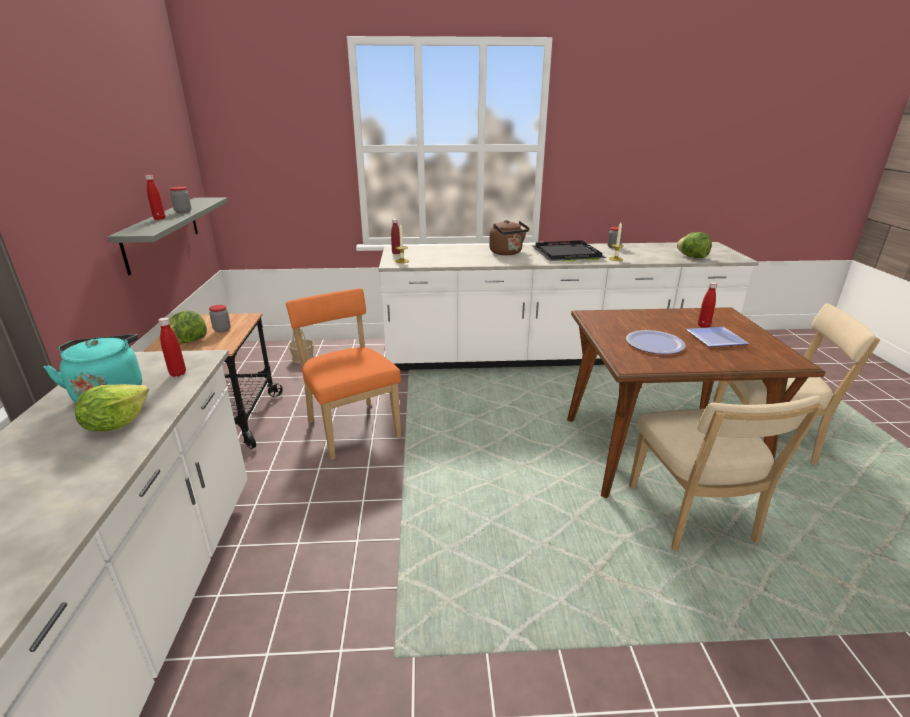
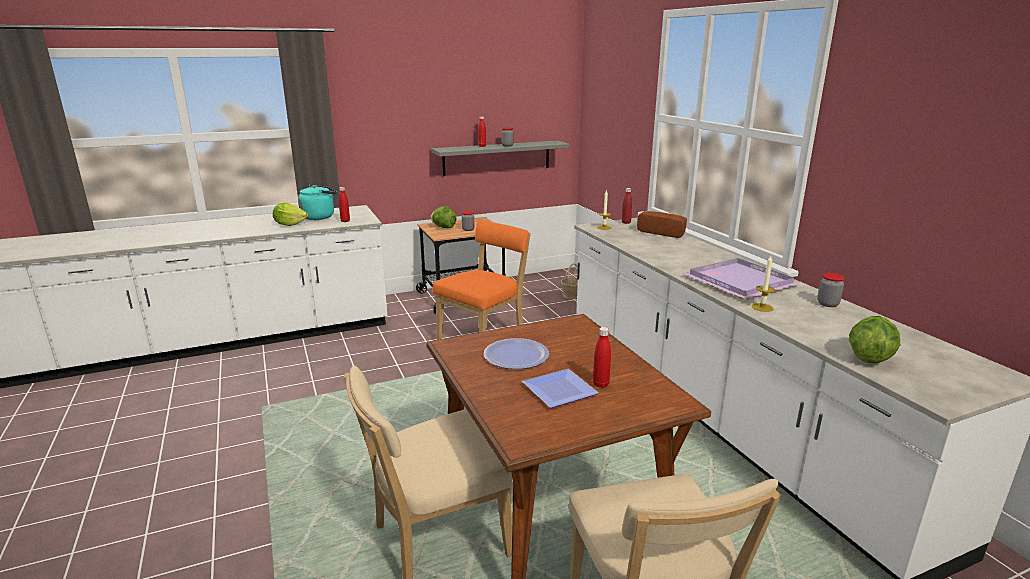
camera: 70 degrees right, 5 degrees down
brown kettle [489,220,530,255] -> none
black tray [532,240,606,261] -> purple tray [683,258,801,299]
none -> bread [637,211,687,238]

